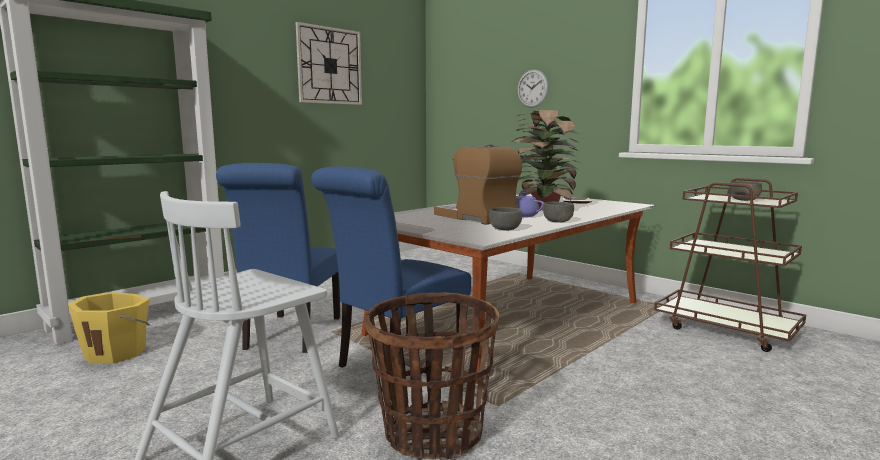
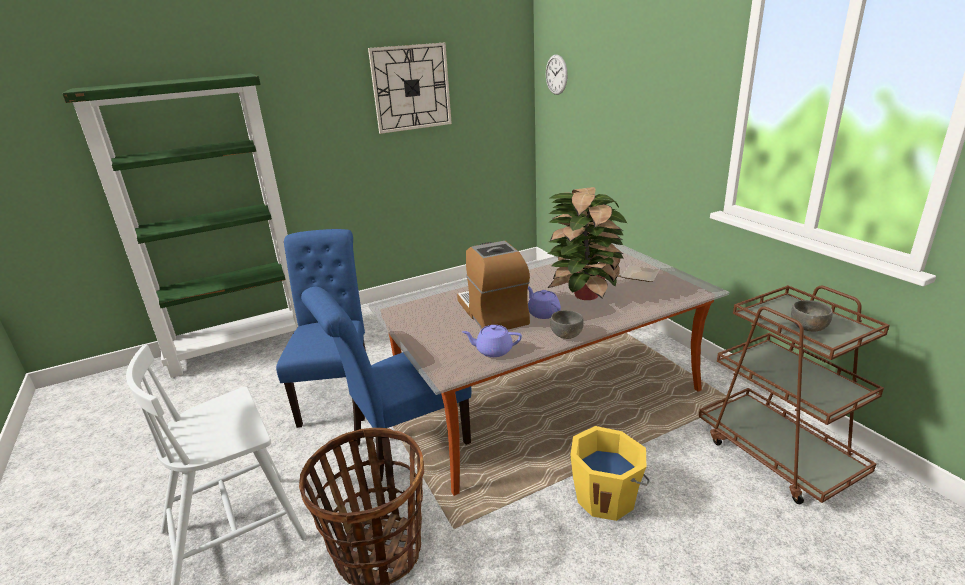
camera: 20 degrees right, 15 degrees up
yellow bucket [68,292,150,364] -> yellow bucket moved to [570,426,650,521]
blue chair [216,163,340,353] -> blue chair turned 150 degrees clockwise [276,229,366,428]
grey bowl [489,207,522,230] -> purple teapot [462,325,522,357]
wall clock [517,70,549,108] -> wall clock moved to [546,54,568,95]

